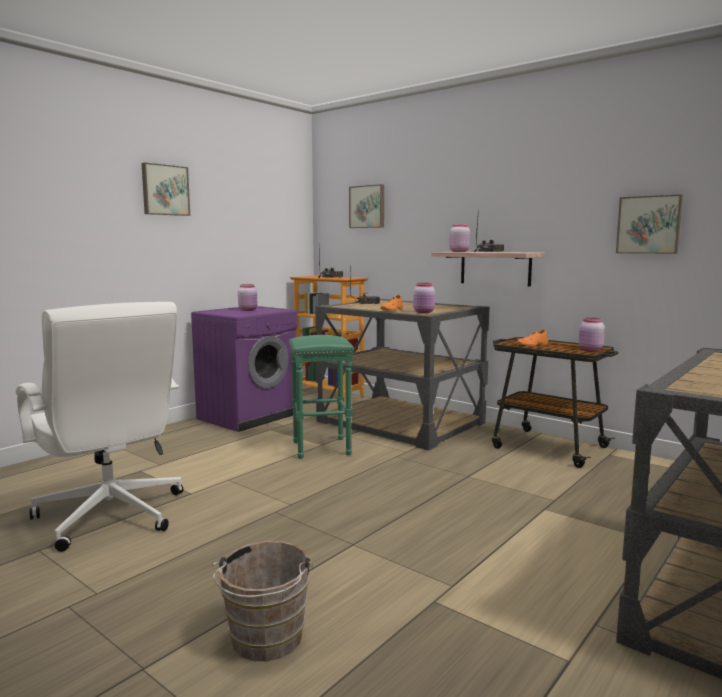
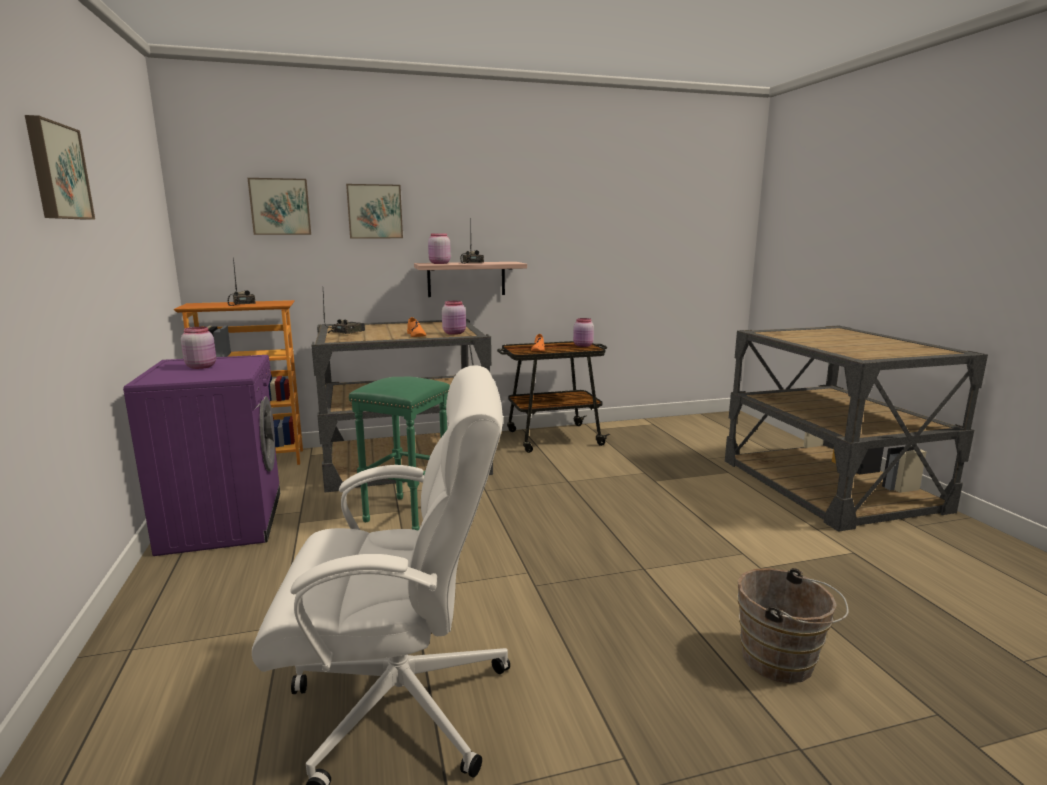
camera: 55 degrees left, 5 degrees up
picture [616,194,683,254] -> picture moved to [346,184,403,239]

